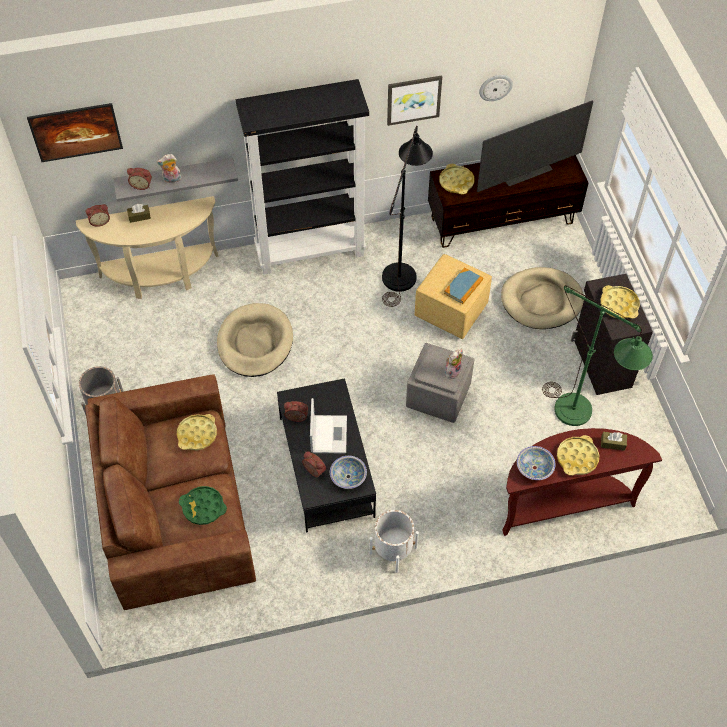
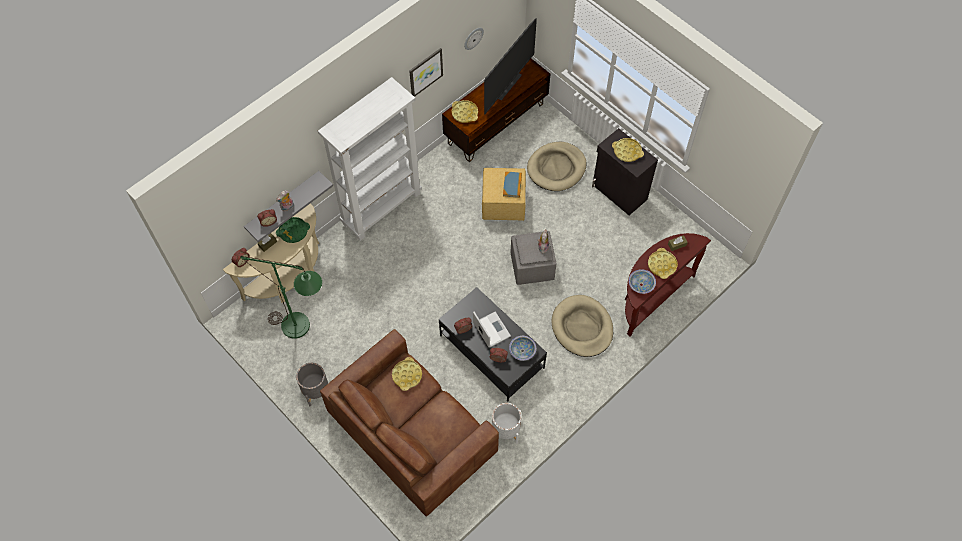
camera: 30 degrees left, 5 degrees up
picture [27,103,123,162] -> none
green tray [179,486,227,525] -> green tray moved to [276,217,310,243]
beige dog bed [217,303,293,377] -> beige dog bed moved to [551,295,613,357]
black bookcase [236,79,369,275] -> white bookcase [318,77,422,241]
white planter [369,510,419,573] -> white planter moved to [492,403,521,444]
black floor lamp [382,126,433,307] -> none
green floor lamp [542,285,653,426] -> green floor lamp moved to [240,256,322,339]

